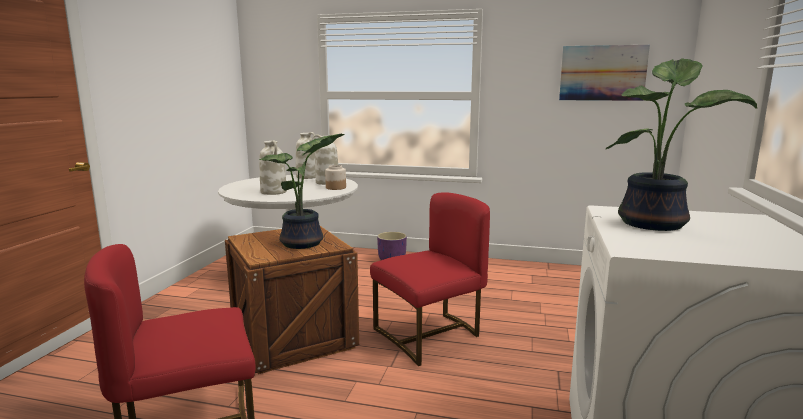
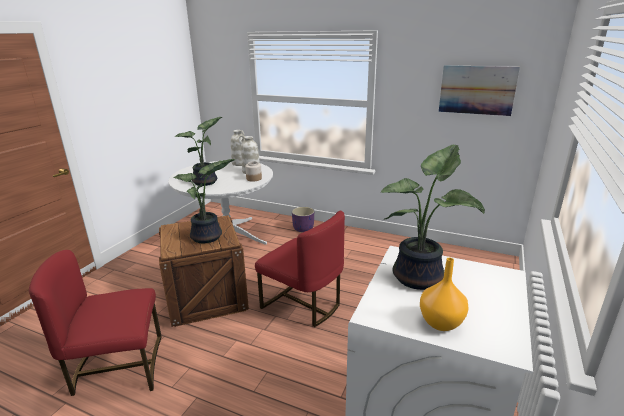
camera: 10 degrees right, 10 degrees up
white vase [260,140,287,195] -> potted plant [175,117,222,186]
red chair [370,192,490,366] -> red chair turned 60 degrees clockwise [255,211,345,327]
none -> orange vase [420,258,469,331]

